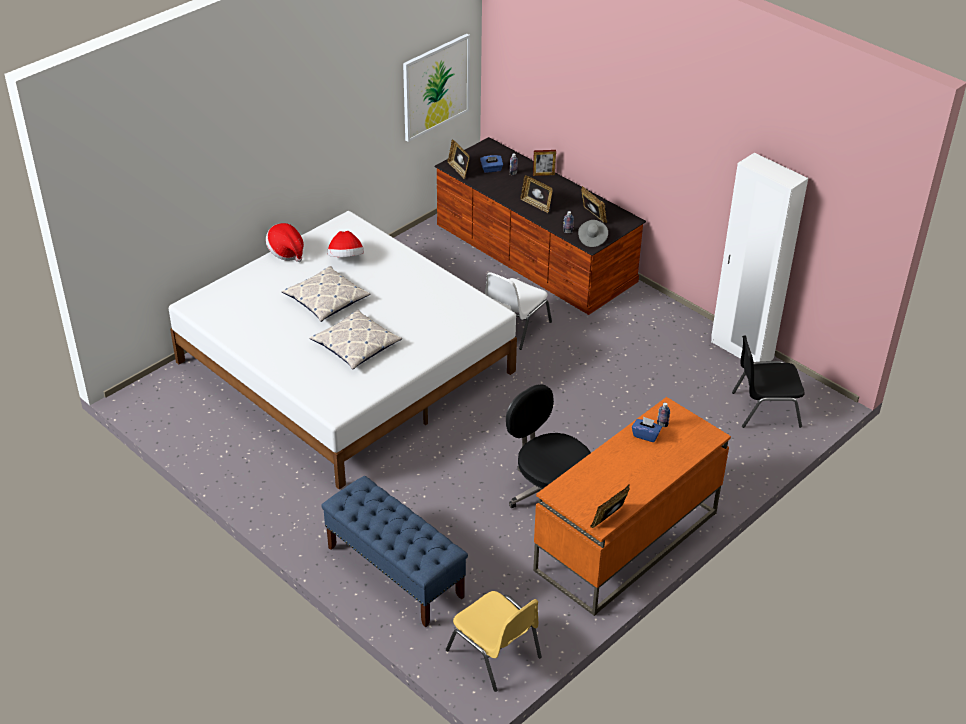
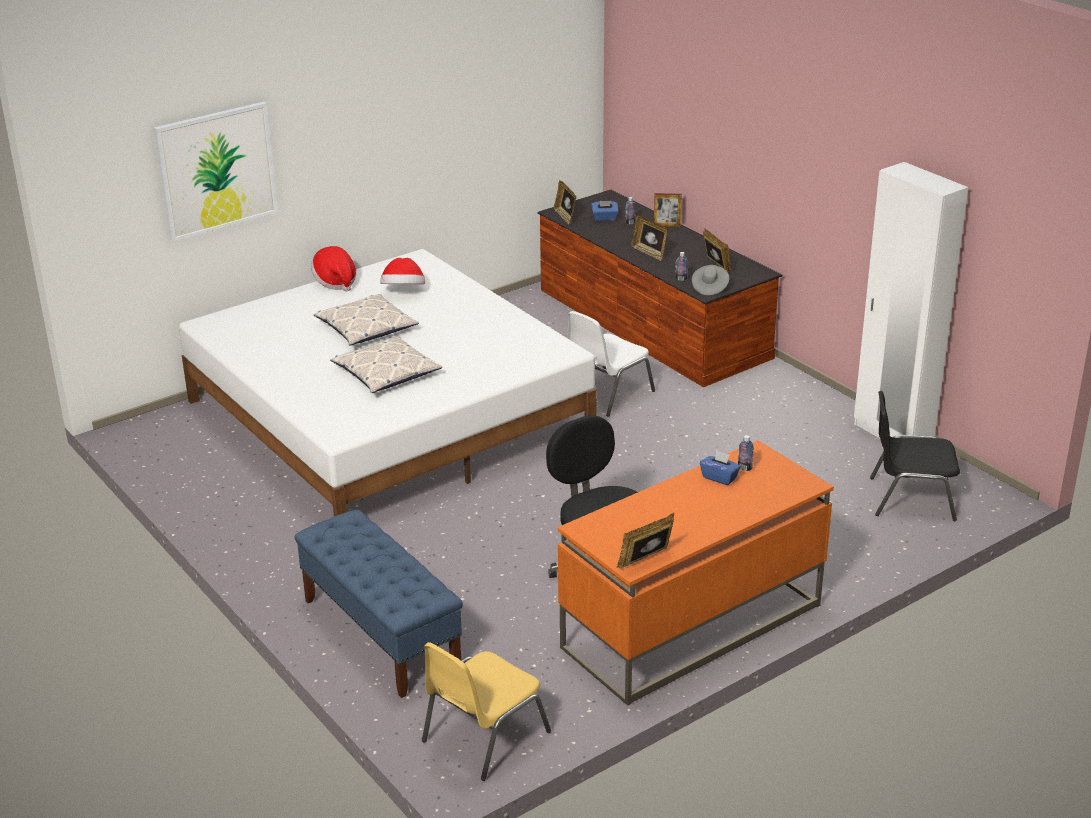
camera: 10 degrees right, 10 degrees down
picture [403,34,470,142] -> picture moved to [154,102,278,241]
yellow chair [446,591,542,692] -> yellow chair turned 75 degrees clockwise [422,642,551,781]

